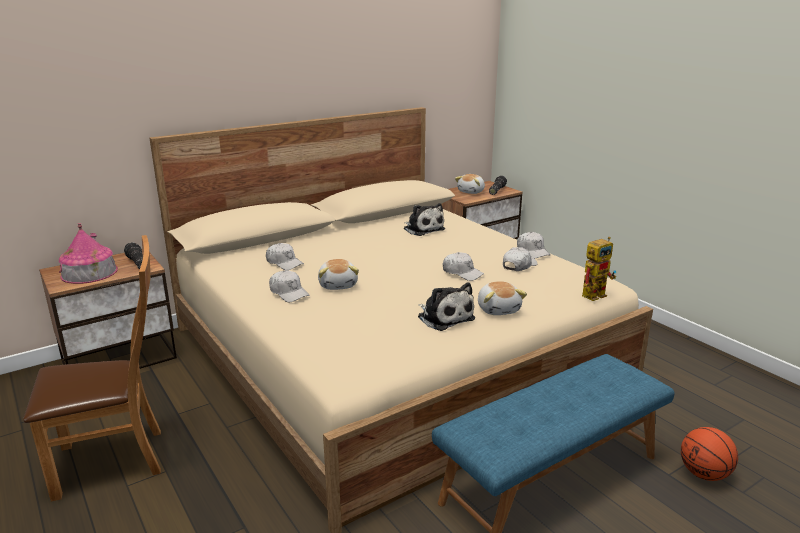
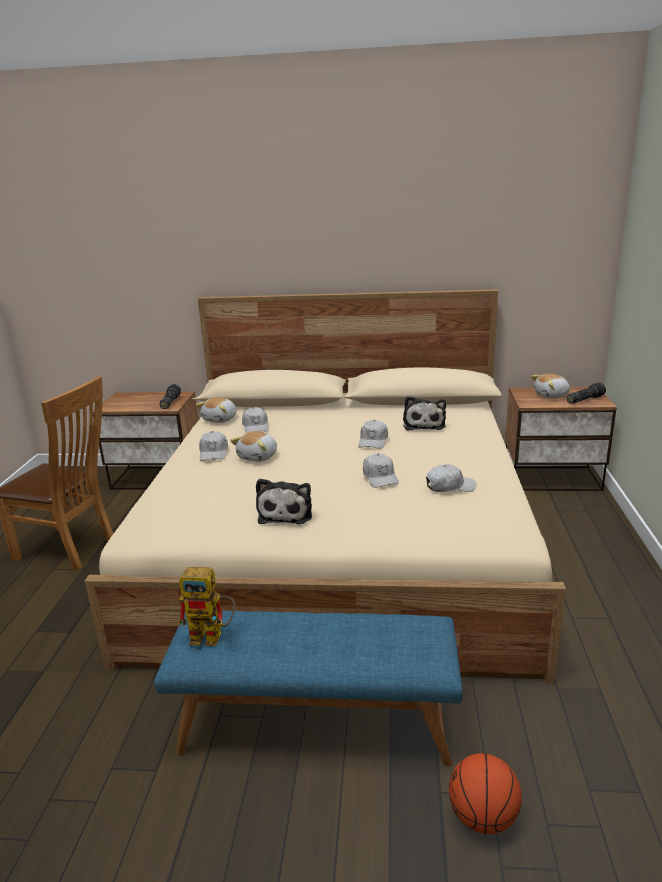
camera: 40 degrees right, 0 degrees up
toy house [59,223,118,284] -> none
plush toy [478,281,527,315] -> plush toy moved to [196,397,237,423]
white cap [517,232,551,259] -> white cap moved to [359,420,388,449]
toy robot [582,237,616,301] -> toy robot moved to [178,567,235,646]

